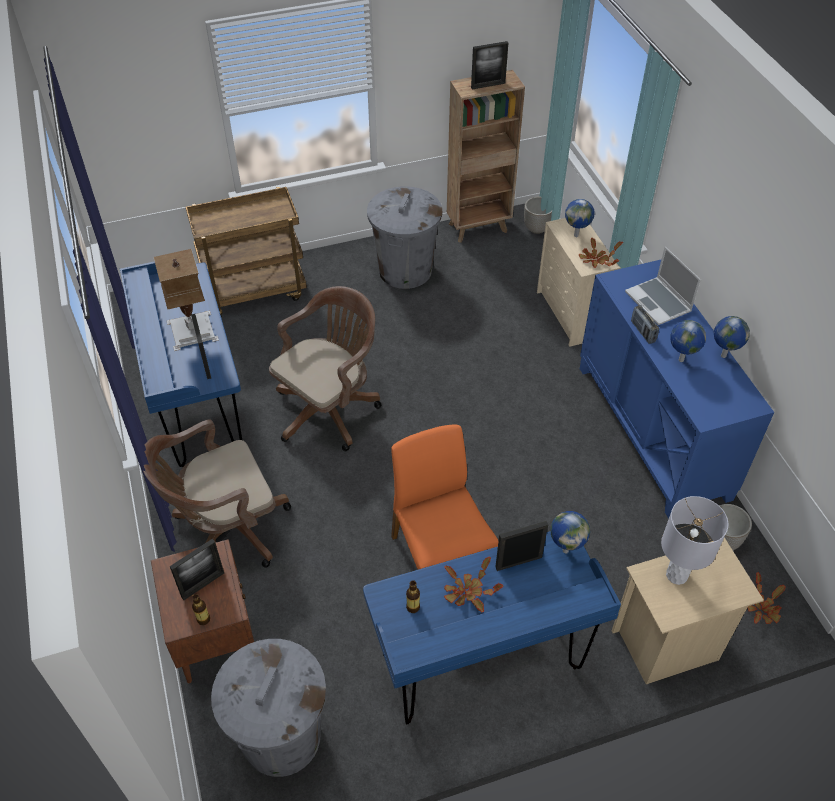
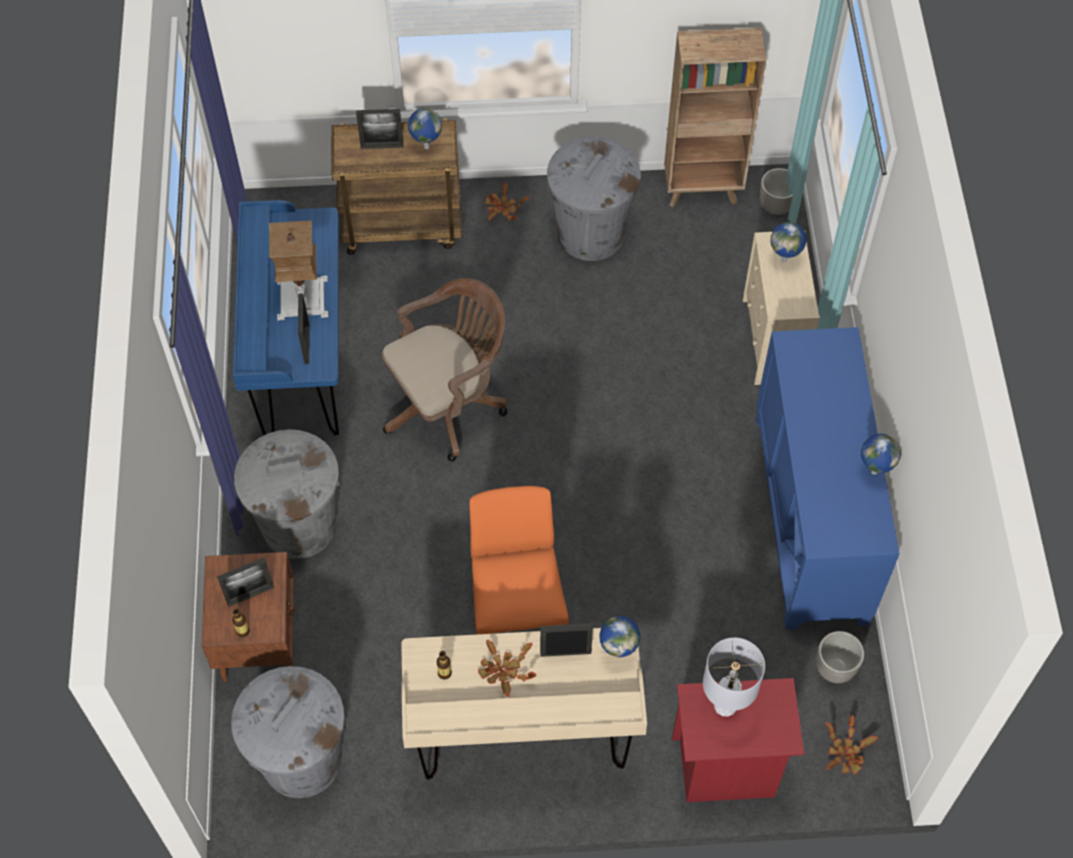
camera: 15 degrees right, 10 degrees up
brown office chair [143,419,291,568] -> grey trash can [234,429,339,559]
blue desk [363,531,621,724] -> beige desk [401,628,647,779]
picture frame [471,41,508,89] -> picture frame moved to [356,109,404,149]
potted plant [579,238,623,268] -> potted plant moved to [485,182,529,220]
beige nightstand [612,537,764,684] -> red nightstand [672,678,804,802]
laptop [625,247,701,325] -> none
radio [631,305,659,344] -> none
globe [670,320,706,362] -> globe moved to [408,108,442,149]

